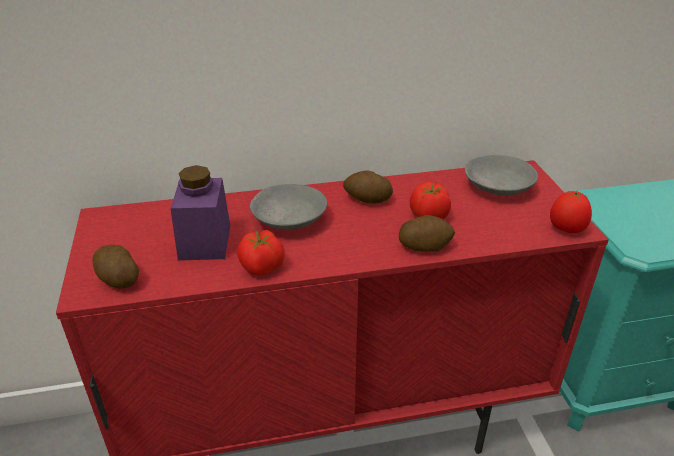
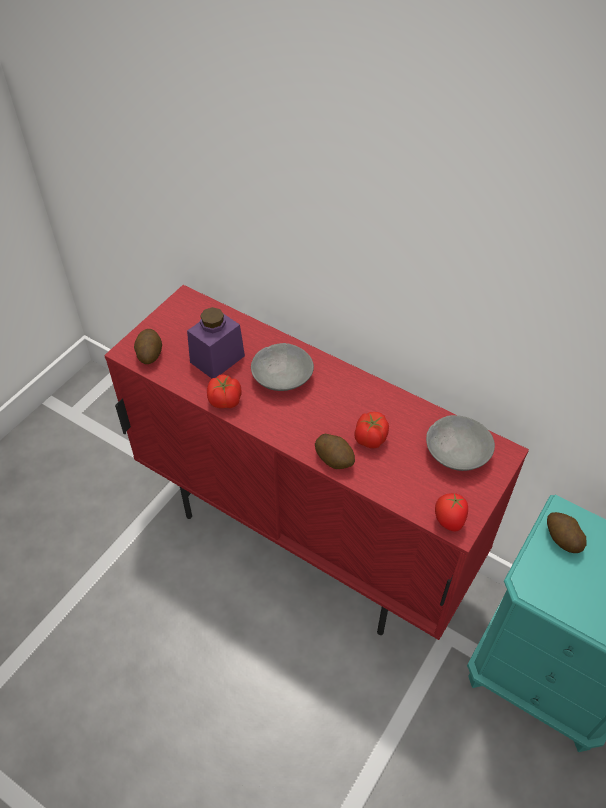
camera: 45 degrees right, 15 degrees up
potato [343,170,393,203] -> potato moved to [547,512,587,553]

